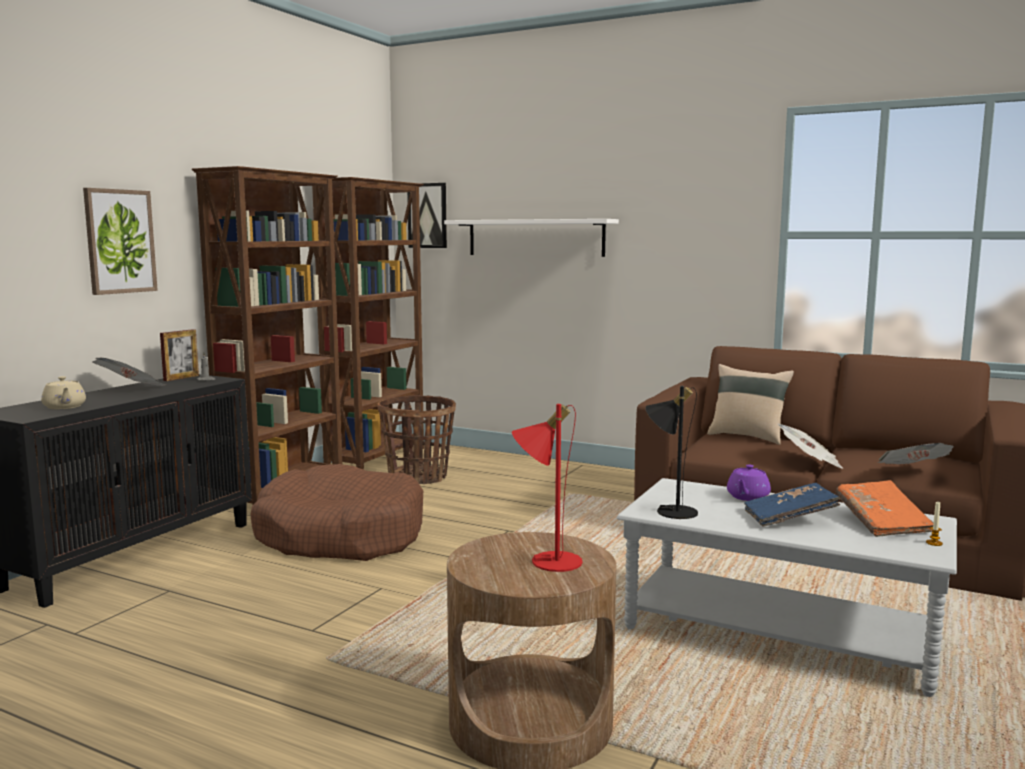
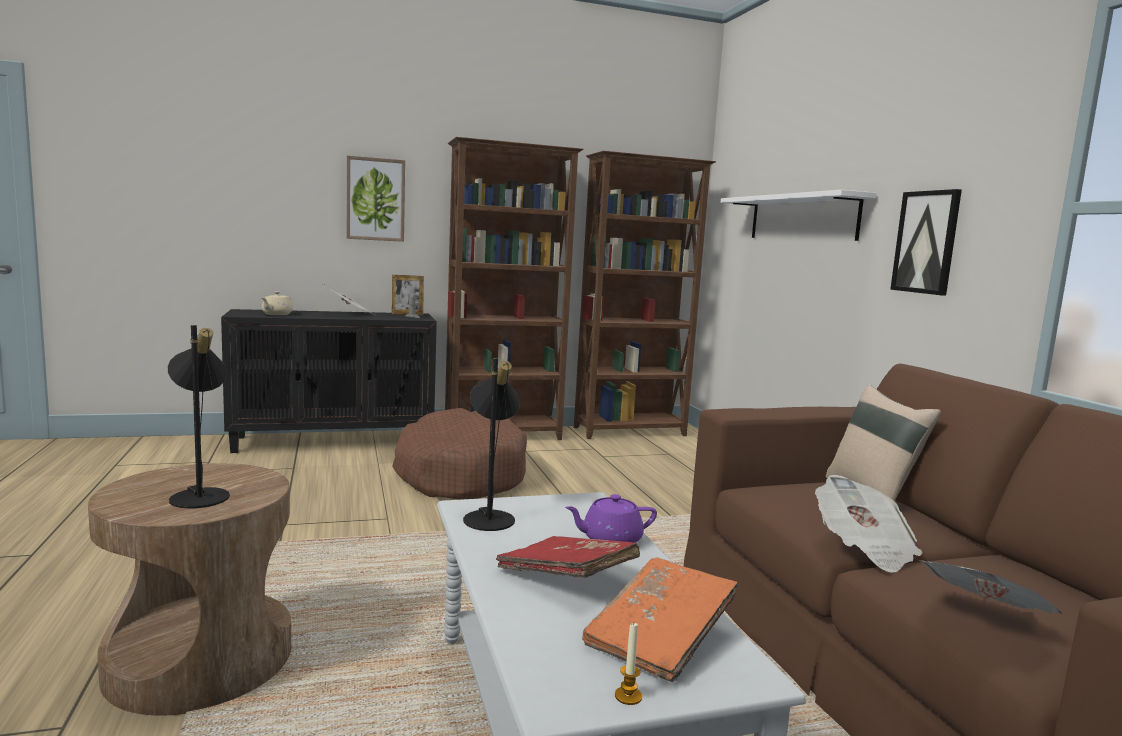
camera: 45 degrees right, 0 degrees up
basket [377,395,456,484] -> none
picture [407,183,447,248] -> picture moved to [890,189,962,296]
red table lamp [512,404,583,572] -> black table lamp [168,325,230,509]
blue book [744,483,840,527] -> red book [496,536,640,578]

